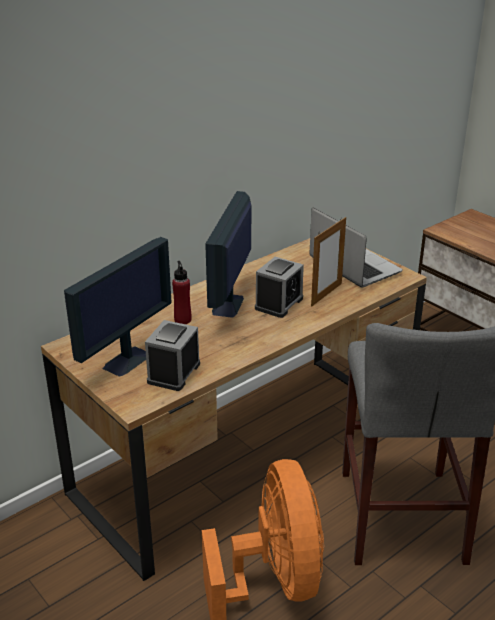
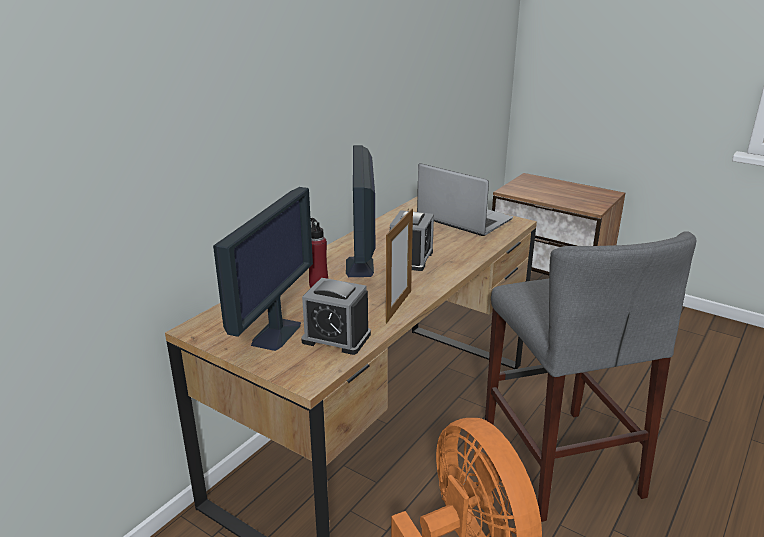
camera: 15 degrees left, 5 degrees down
alarm clock [145,320,200,391] -> alarm clock turned 75 degrees counterclockwise [301,278,371,355]
picture frame [311,217,346,306] -> picture frame moved to [386,208,413,323]

